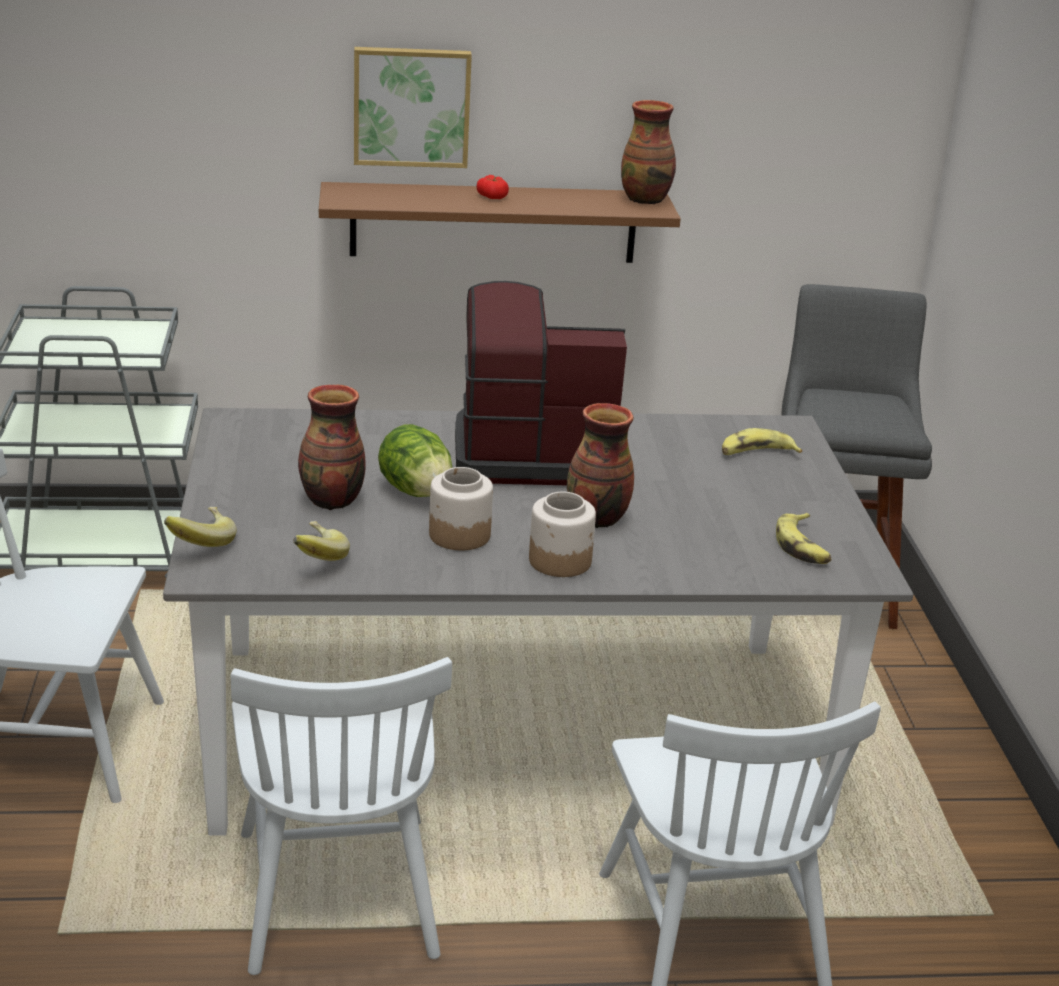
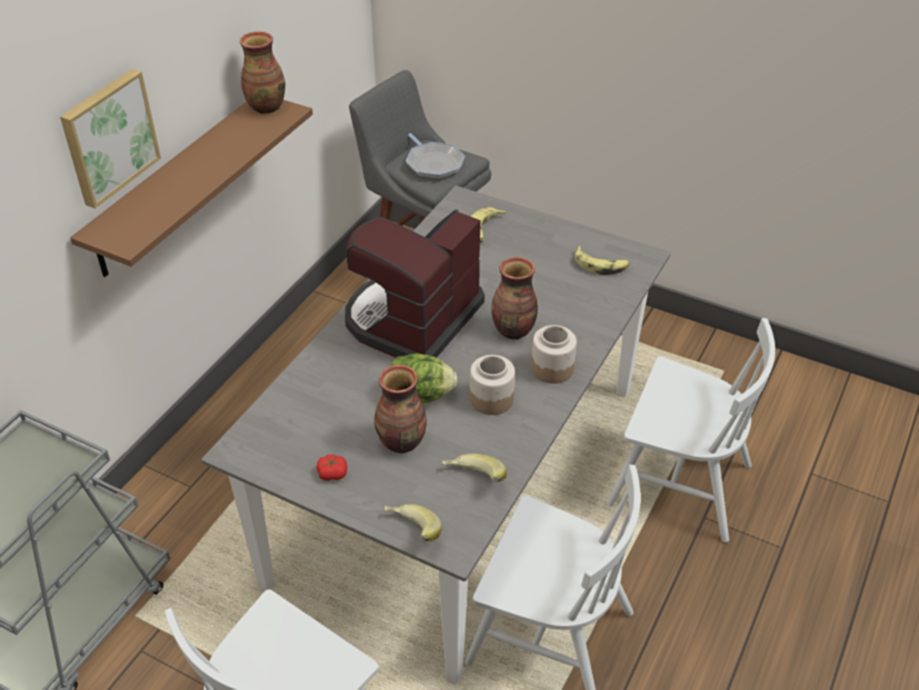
camera: 55 degrees left, 15 degrees up
tomato [476,175,509,199] -> tomato moved to [316,455,347,481]
none -> frying pan [406,133,465,179]

